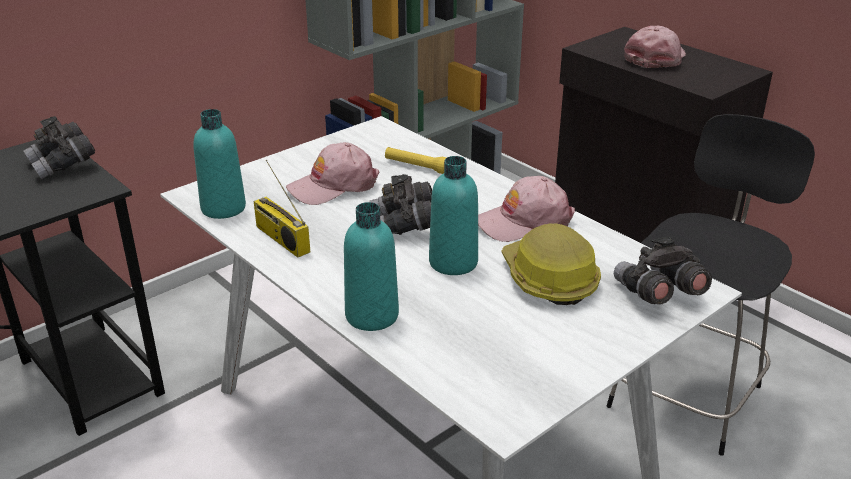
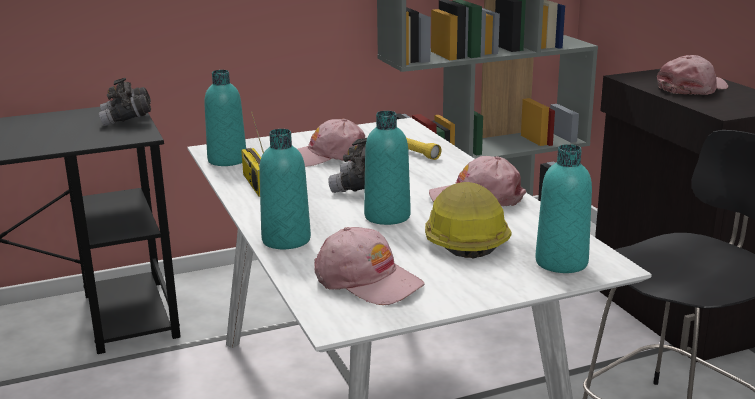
camera: 20 degrees right, 10 degrees down
grey binoculars [614,236,712,305] -> turquoise bottle [535,144,592,273]
none -> pink cap [314,227,424,305]

